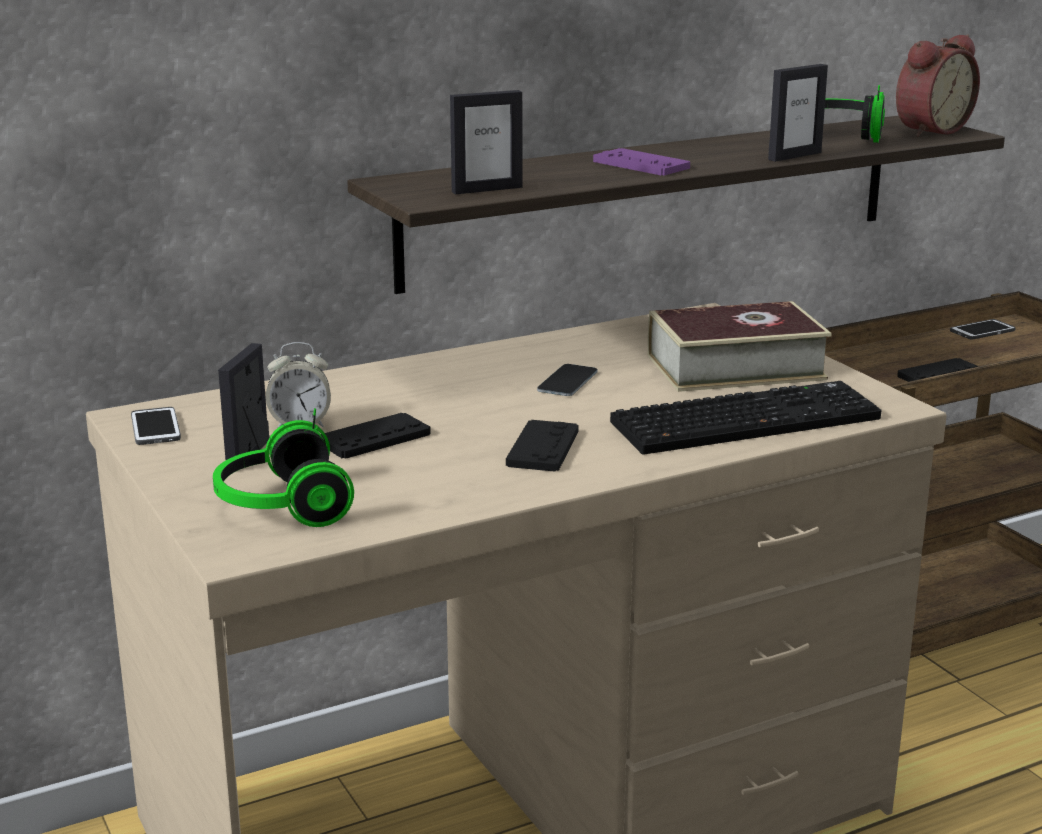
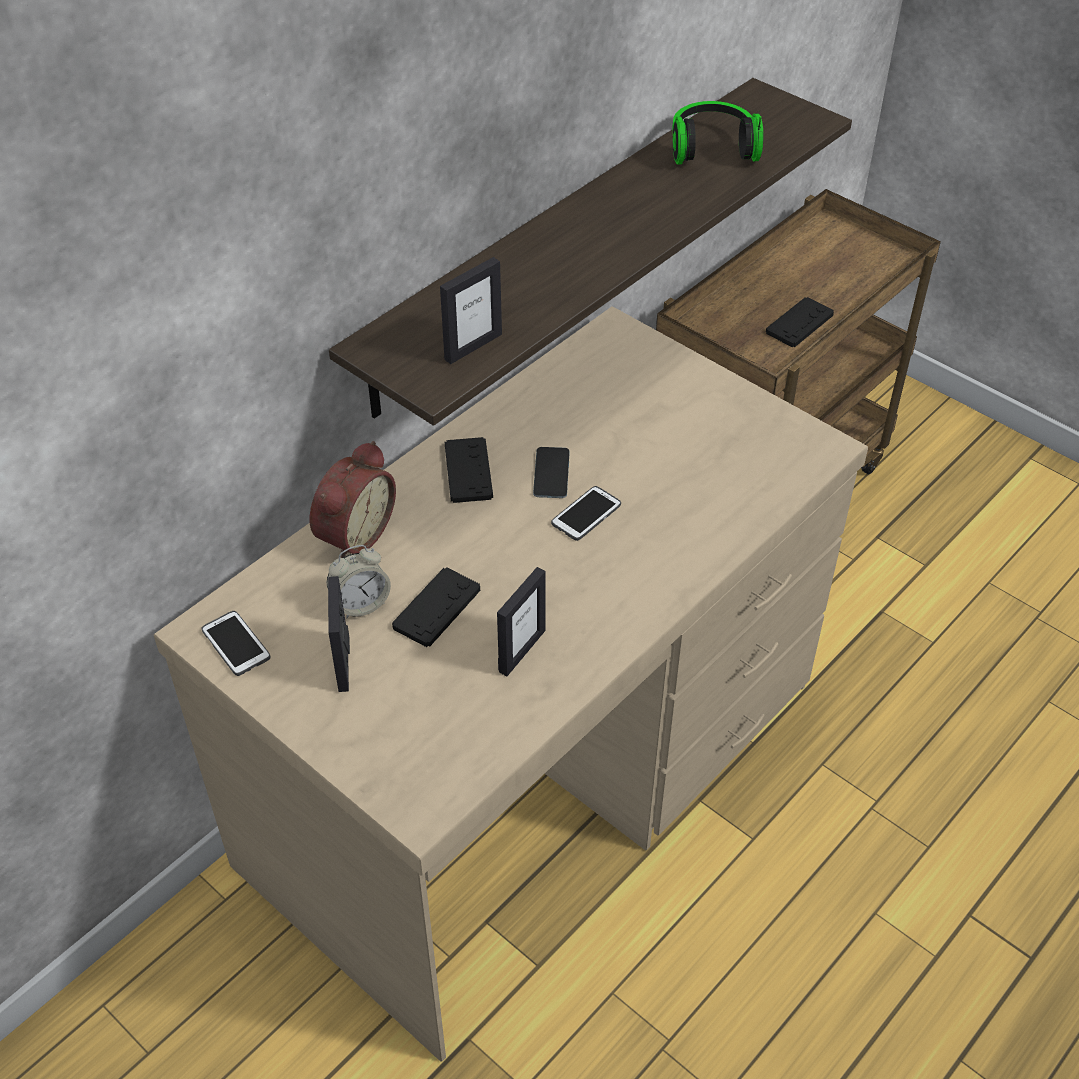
camera: 20 degrees left, 25 degrees up
headphones [213,408,354,527] -> none
black game controller [506,420,579,472] -> black game controller moved to [445,437,493,503]
purple game controller [593,148,690,175] -> none
keyboard [610,381,882,455] -> none
book [648,301,832,392] -> none
picture frame [768,64,828,162] -> picture frame moved to [497,567,546,676]
alarm clock [896,34,980,137] -> alarm clock moved to [310,441,396,558]
phone [950,319,1016,340] -> phone moved to [551,486,621,541]

